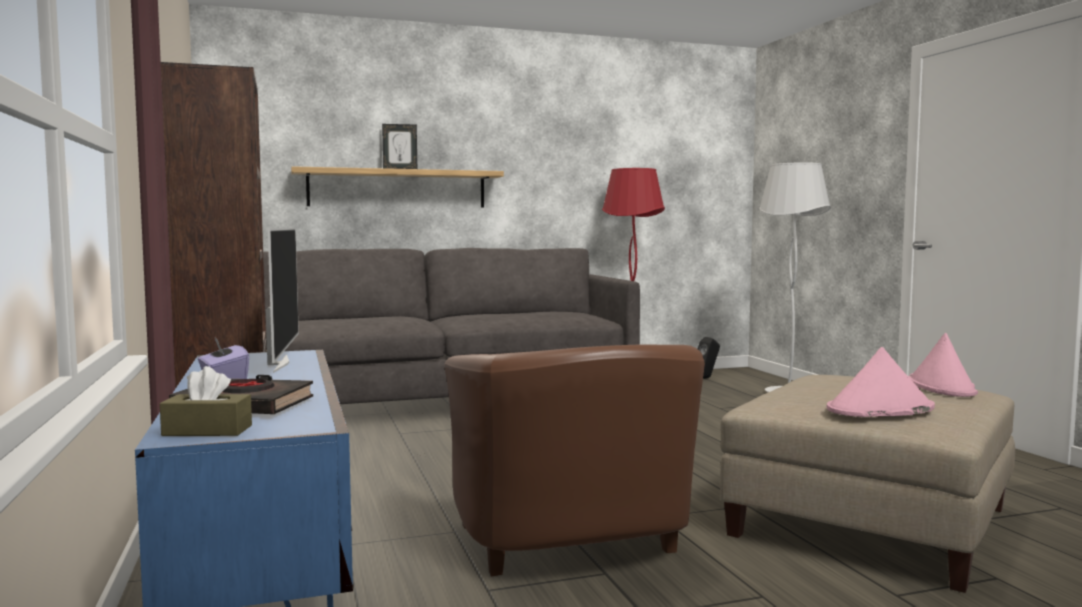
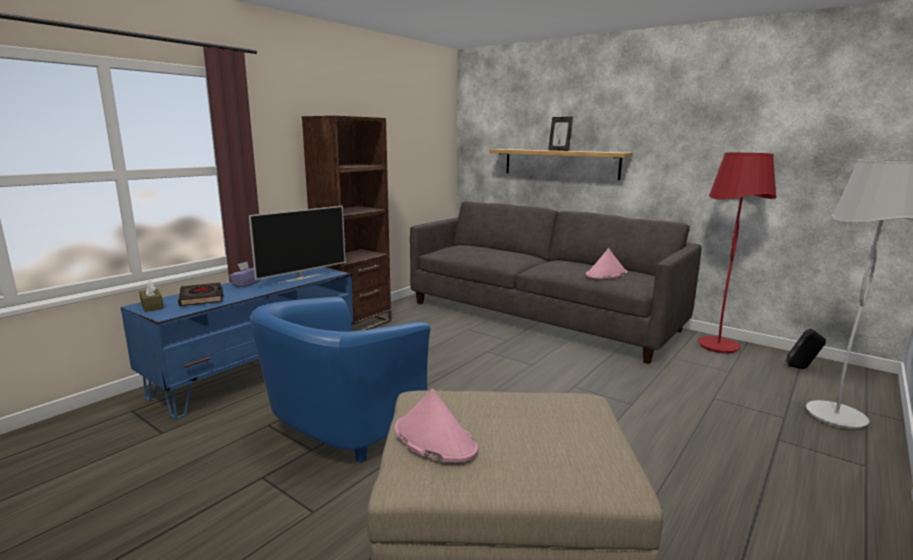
camera: 55 degrees right, 10 degrees up
brown armchair [444,344,705,576] -> blue armchair [250,297,430,463]
pink hat [908,333,978,397] -> pink hat moved to [586,248,628,279]

